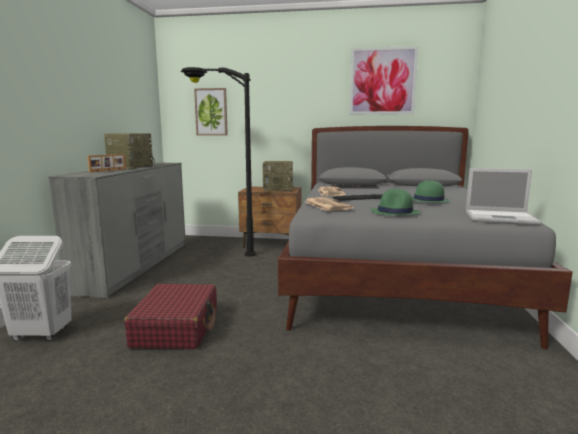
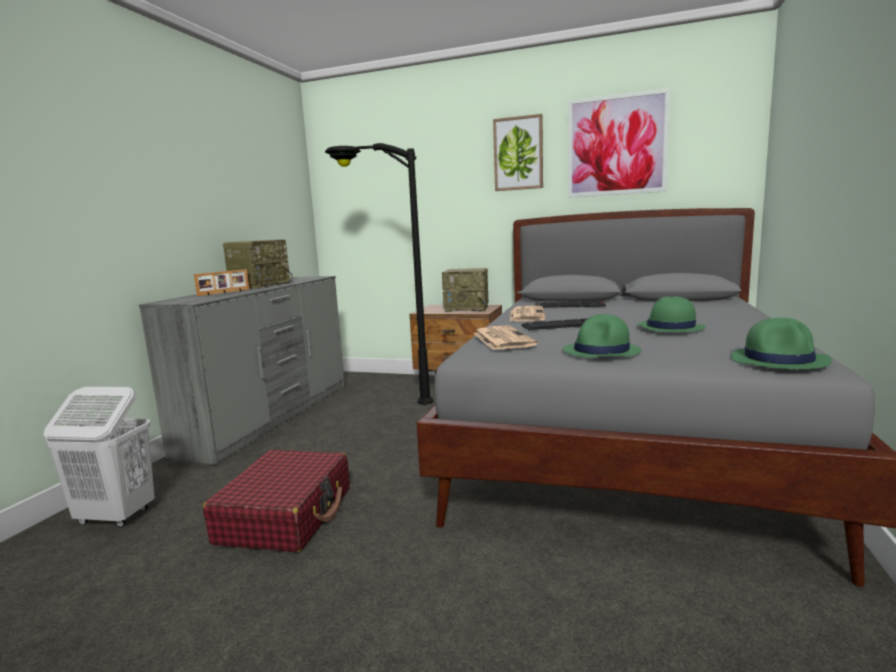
camera: 10 degrees right, 0 degrees up
picture [194,88,228,135] -> picture moved to [493,114,543,191]
laptop [466,168,541,224] -> green hat [731,318,832,369]

